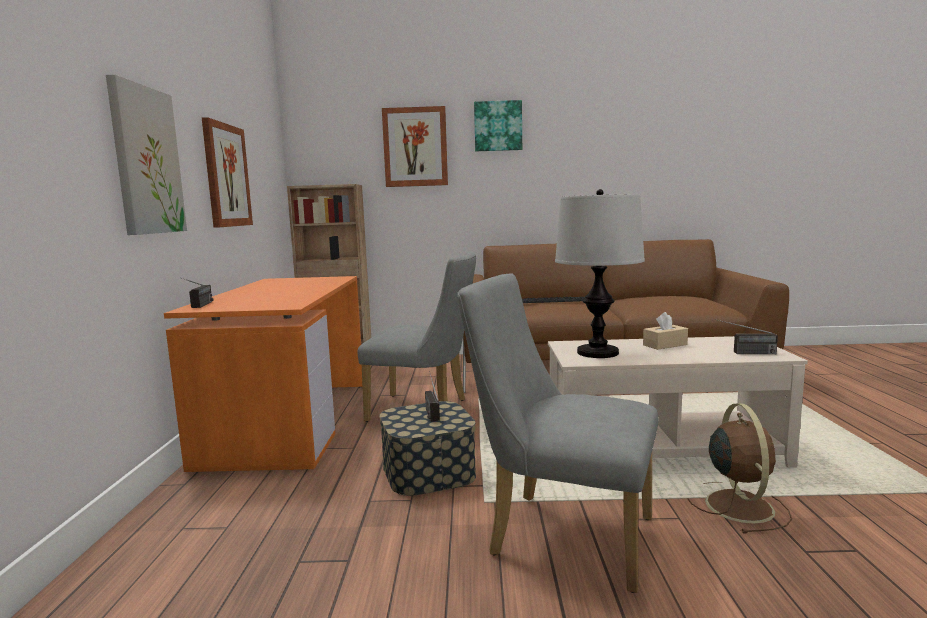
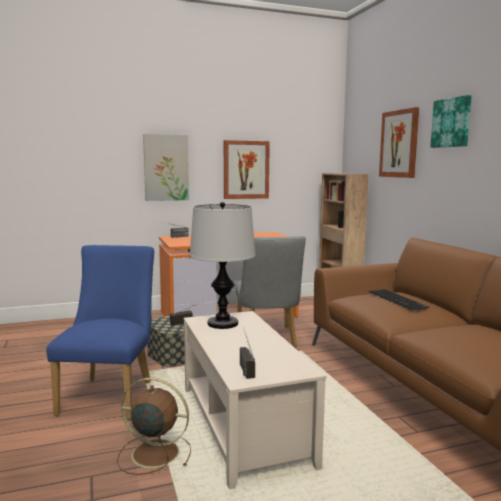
camera: 70 degrees right, 0 degrees up
grey chair [457,274,658,593] -> blue chair [46,245,154,420]
beige tissue box [643,312,688,350] -> none
brown fan [687,403,792,533] -> brown fan turned 150 degrees counterclockwise [117,377,191,475]

